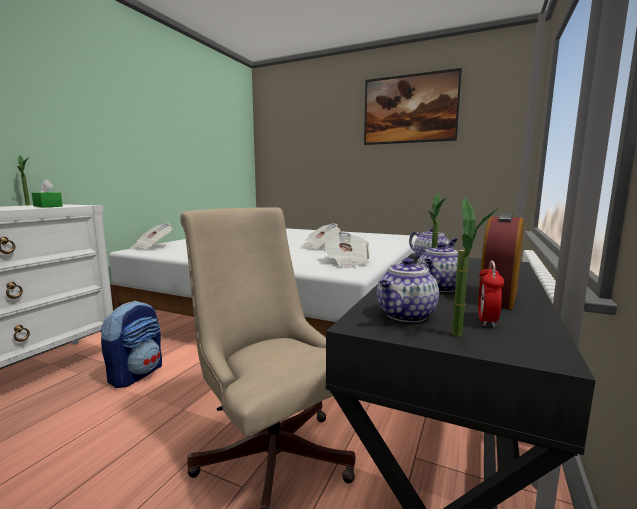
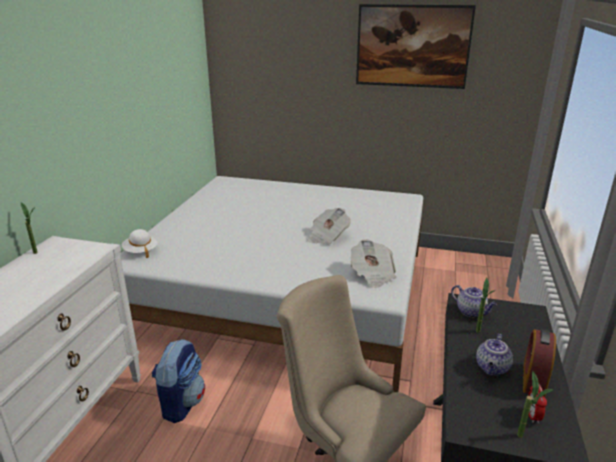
camera: 10 degrees left, 15 degrees up
green tissue box [32,179,63,207] -> none
newspaper [129,223,172,250] -> white hat [122,229,158,258]
teapot [377,258,439,322] -> none

